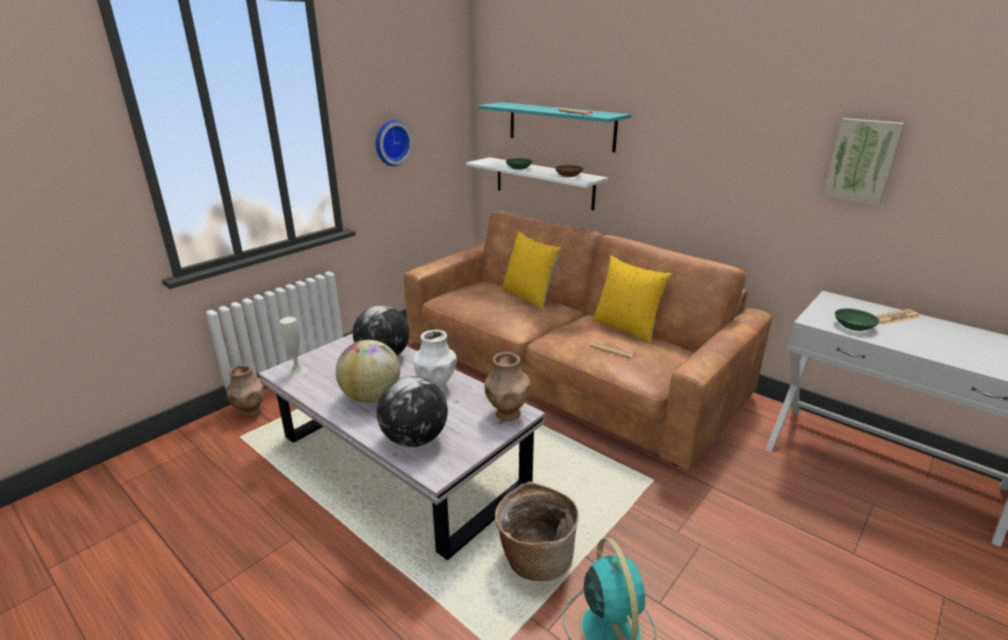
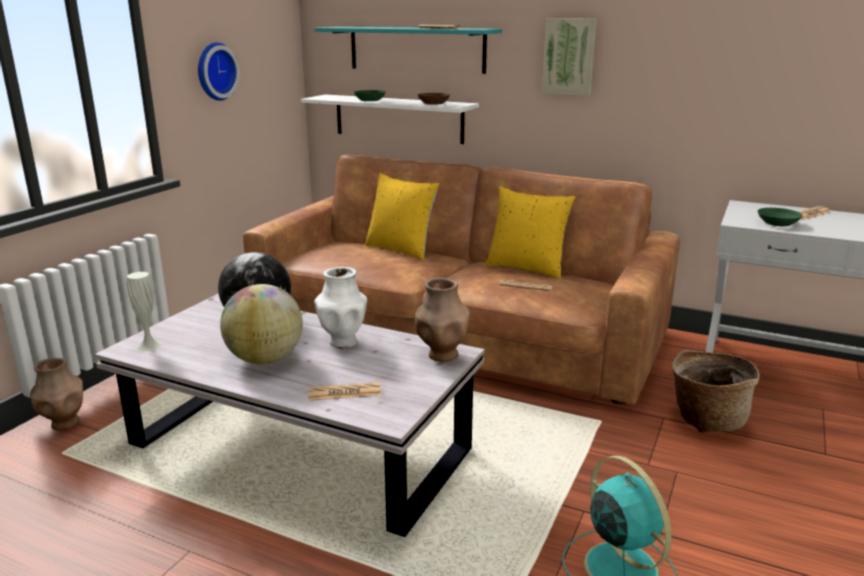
camera: 15 degrees left, 5 degrees down
globe [377,376,448,447] -> newspaper [308,382,381,401]
basket [495,481,579,581] -> basket moved to [672,349,760,433]
picture [823,118,905,205] -> picture moved to [542,18,597,96]

